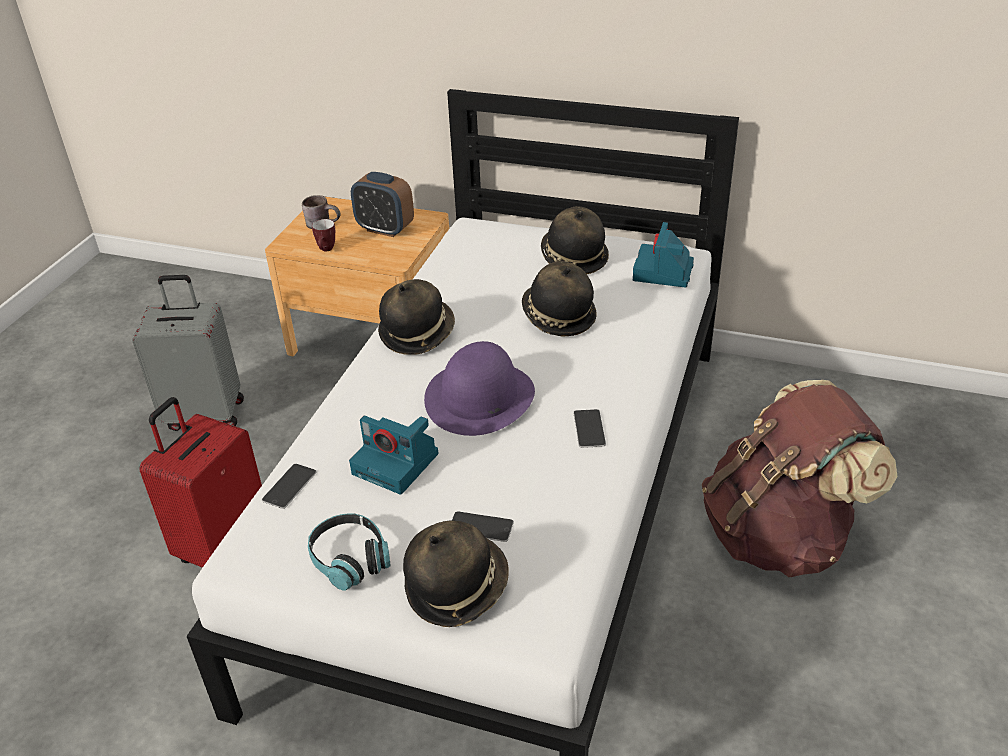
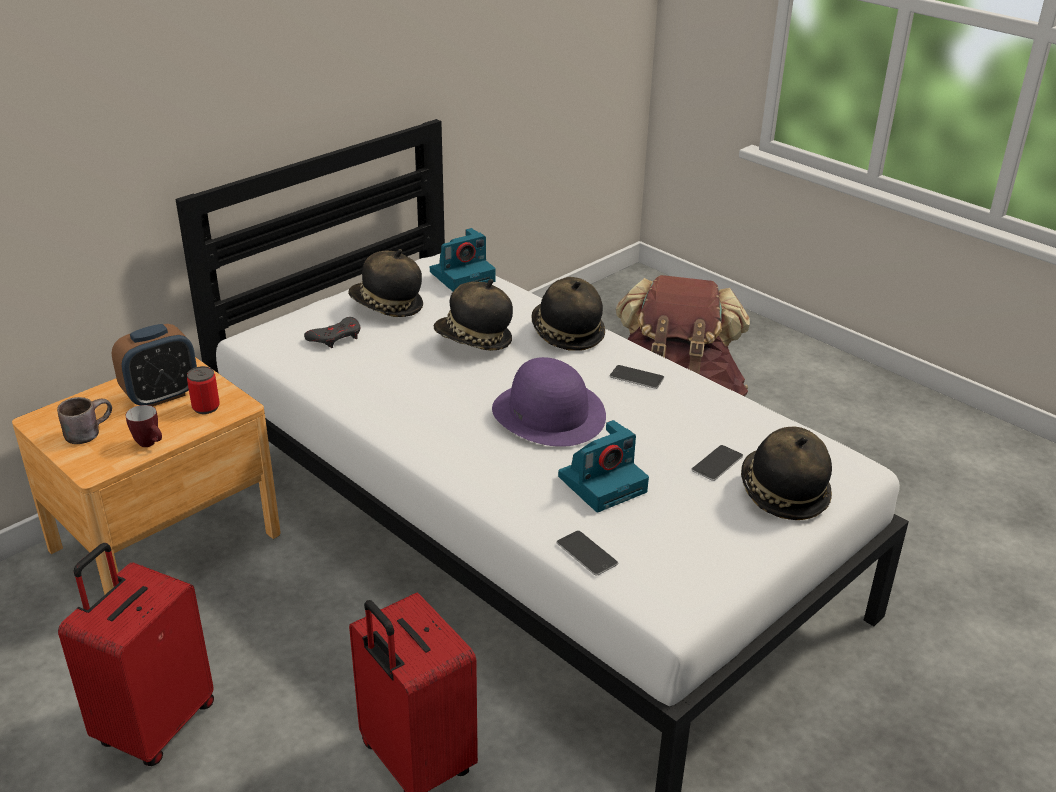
camera: 65 degrees left, 5 degrees down
grey suitcase [132,275,244,431] -> red suitcase [58,543,214,766]
headphones [308,513,391,591] -> none
hat [378,279,455,355] -> hat moved to [532,277,605,351]
camera [633,222,694,288] -> camera turned 75 degrees counterclockwise [430,228,496,291]
none -> can [187,366,220,414]
none -> grey game controller [304,317,360,348]

